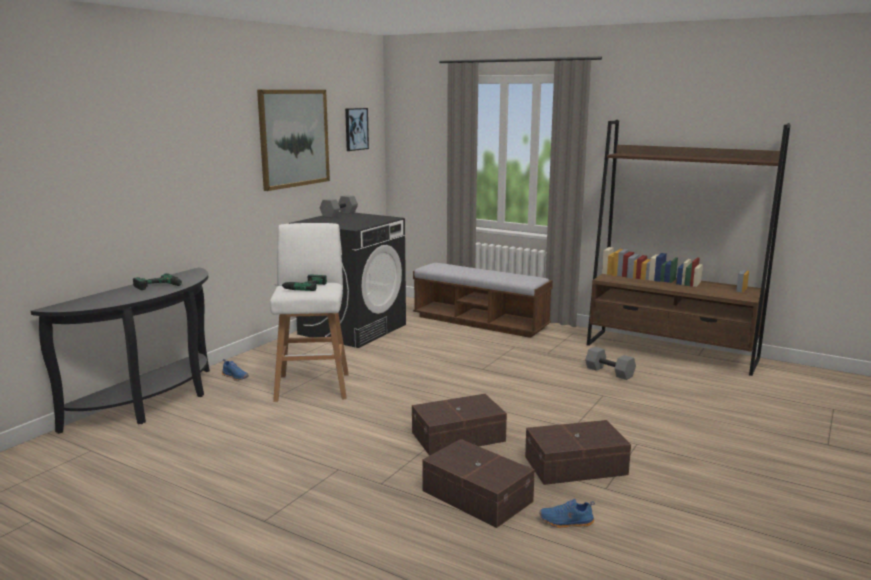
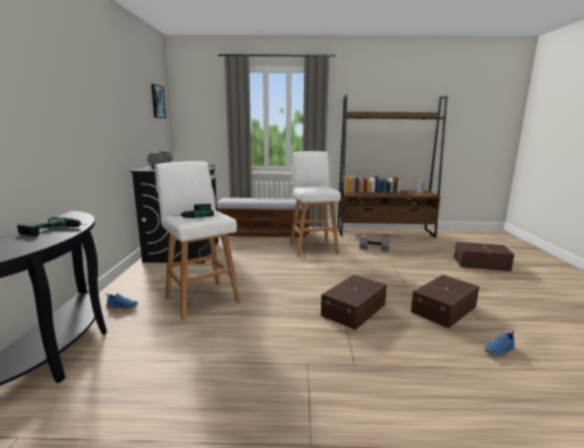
camera: 30 degrees left, 0 degrees up
picture [257,90,330,191] -> none
brown storage box [422,439,535,528] -> brown storage box moved to [454,242,514,271]
none -> white stool [290,151,341,257]

